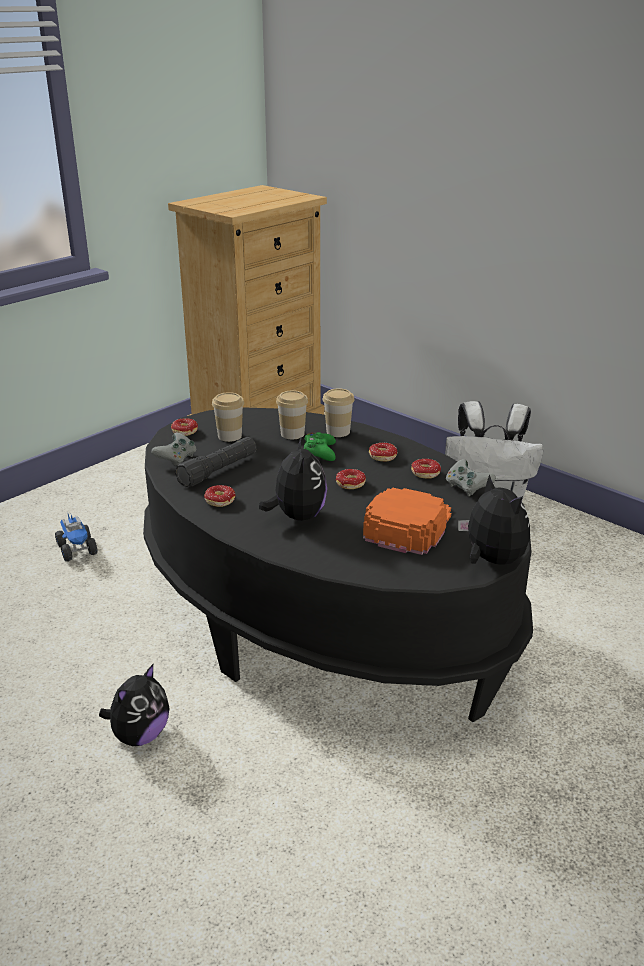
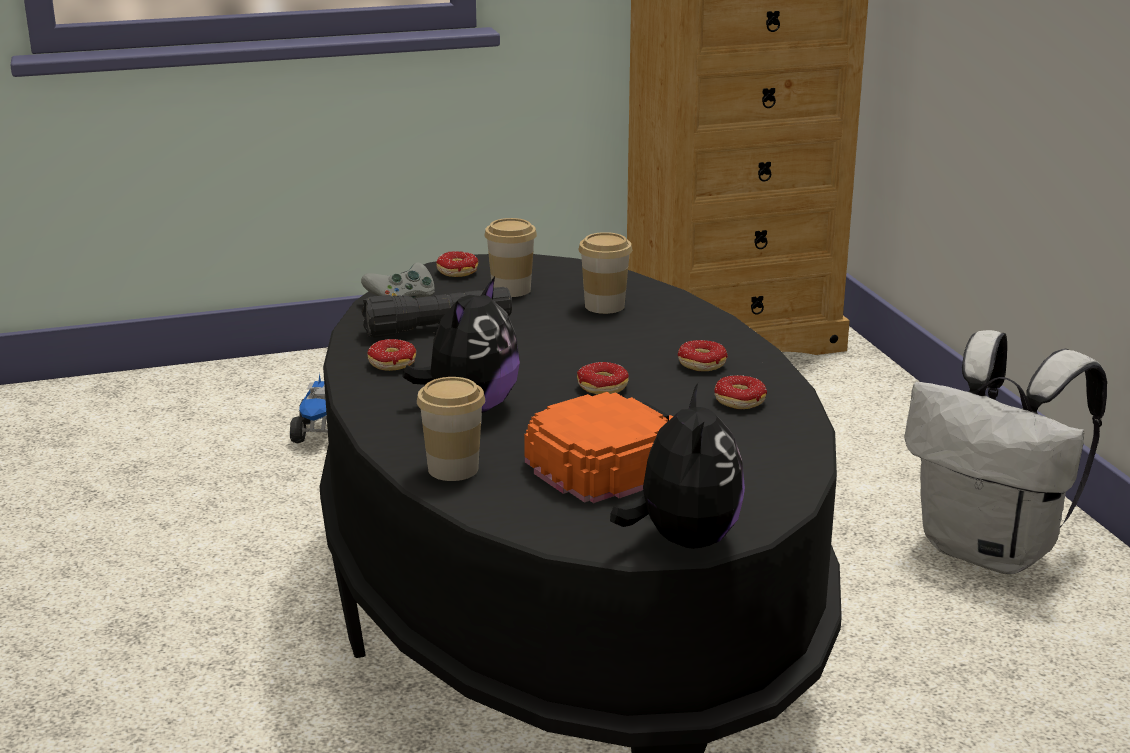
camera: 30 degrees right, 5 degrees down
plush toy [99,664,169,746] -> none
green game controller [304,432,336,461] -> none
cup [323,388,355,437] -> cup moved to [417,377,485,481]
grey game controller [446,459,496,497] -> none

